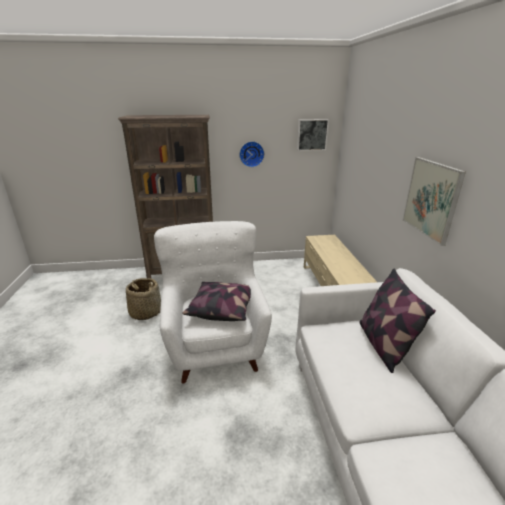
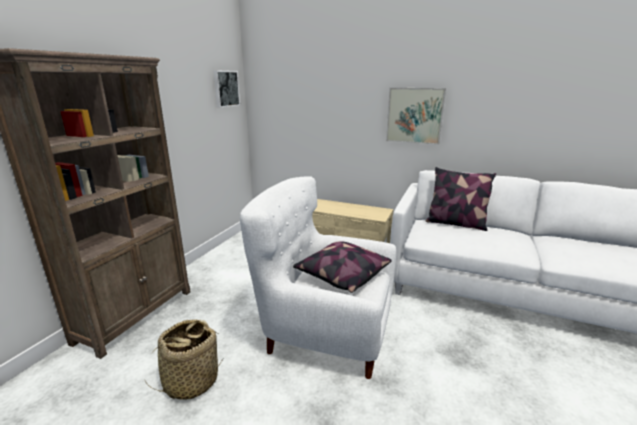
camera: 60 degrees left, 5 degrees down
wall clock [239,141,264,167] -> none

